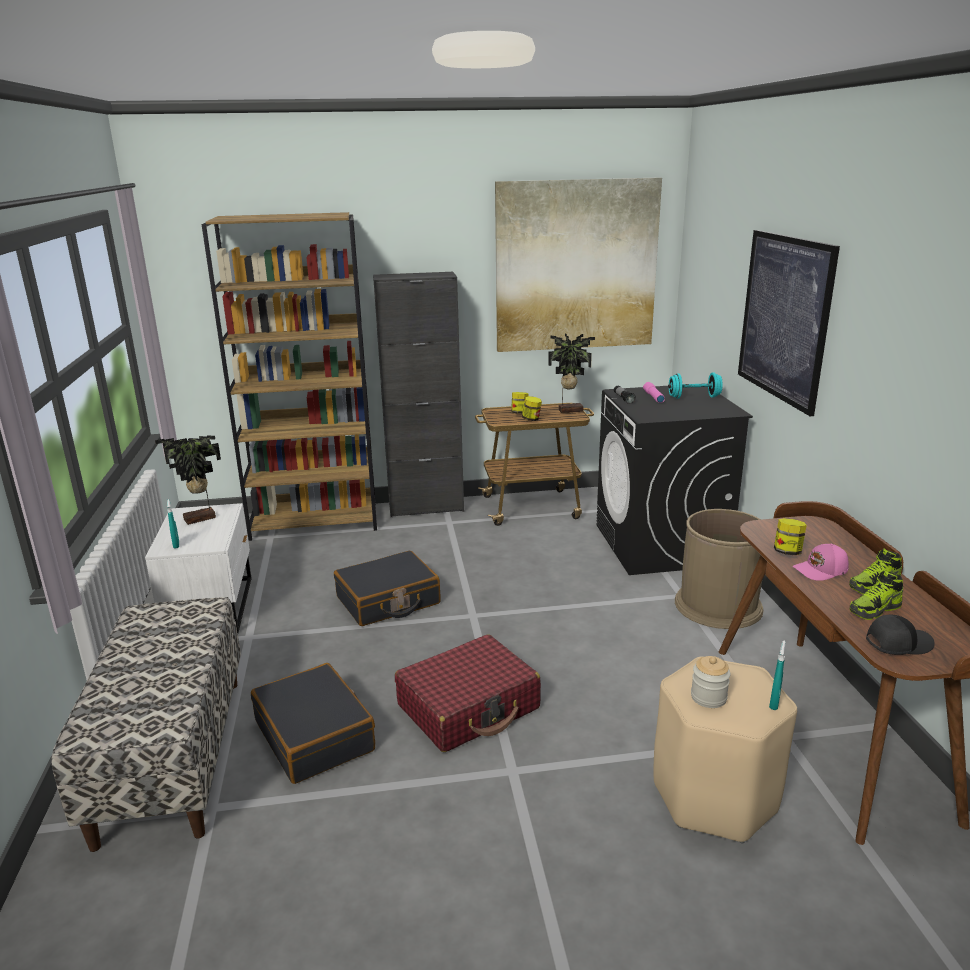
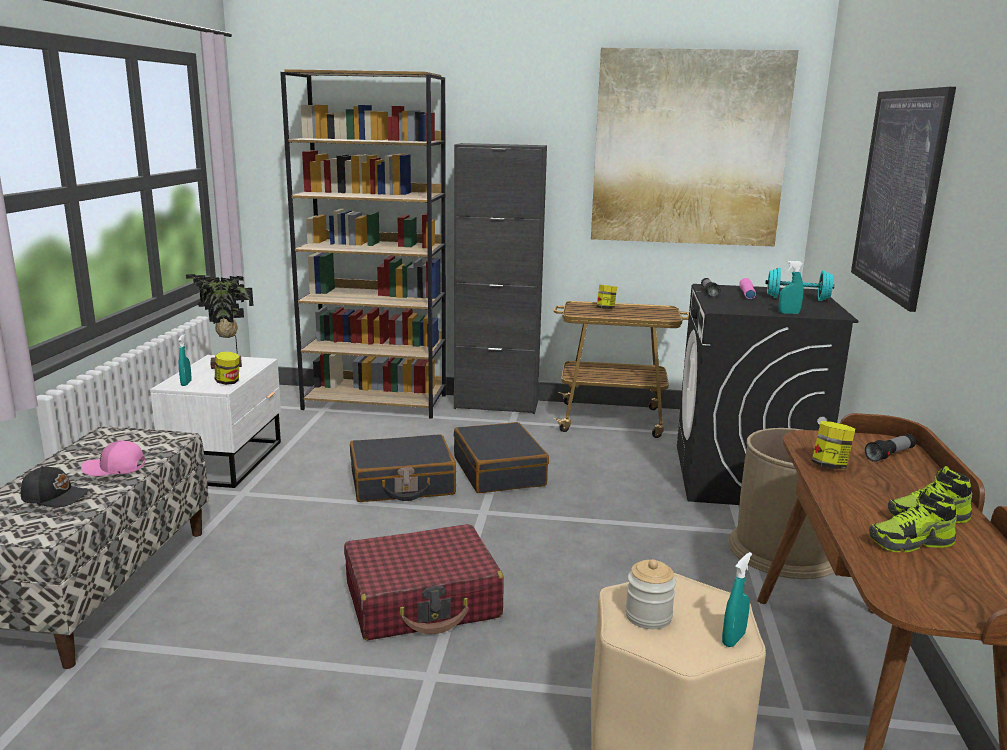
camera: 15 degrees right, 5 degrees down
black suitcase [251,663,375,784] -> black suitcase moved to [454,422,549,493]
jar [522,396,542,421] -> jar moved to [215,352,240,385]
potted plant [548,333,595,413] -> none
pink cap [792,544,849,581] -> pink cap moved to [81,440,146,476]
black cap [866,615,935,655] -> black cap moved to [21,466,90,507]
none -> turquoise spray bottle [779,261,804,314]
none -> flashlight [865,434,916,462]

